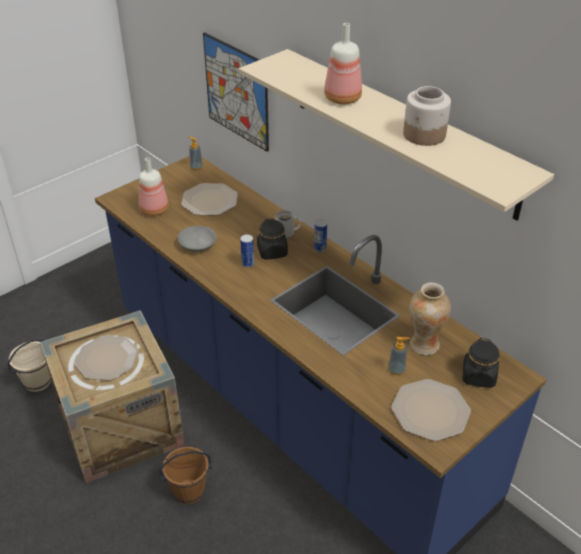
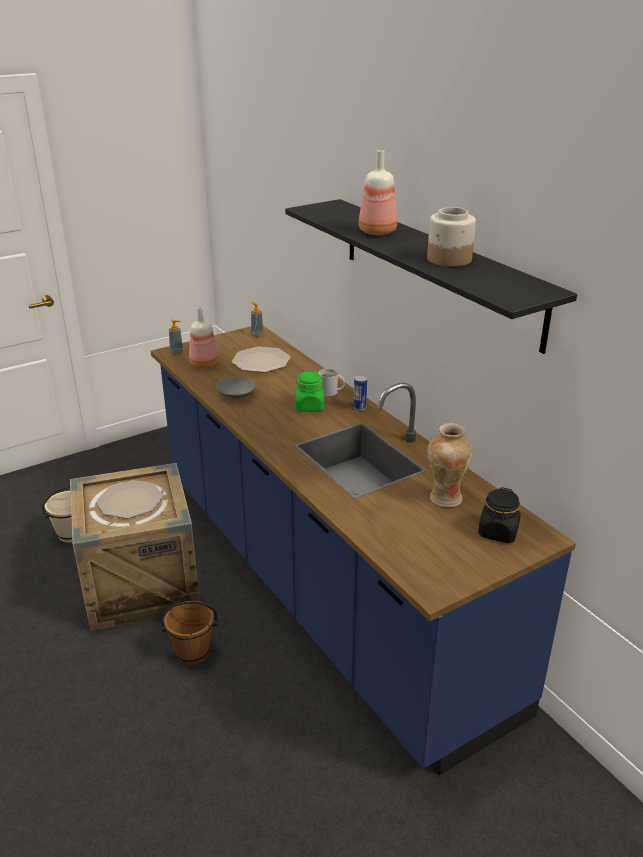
camera: 10 degrees right, 10 degrees down
picture [203,32,269,152] -> none
beige shelf [239,49,554,221] -> black shelf [285,199,577,354]
can [240,234,254,268] -> none
black jar [257,218,288,260] -> green jar [295,371,324,412]
soap dispenser [388,337,410,375] -> soap dispenser moved to [169,320,184,355]
plate [392,379,471,441] -> none

